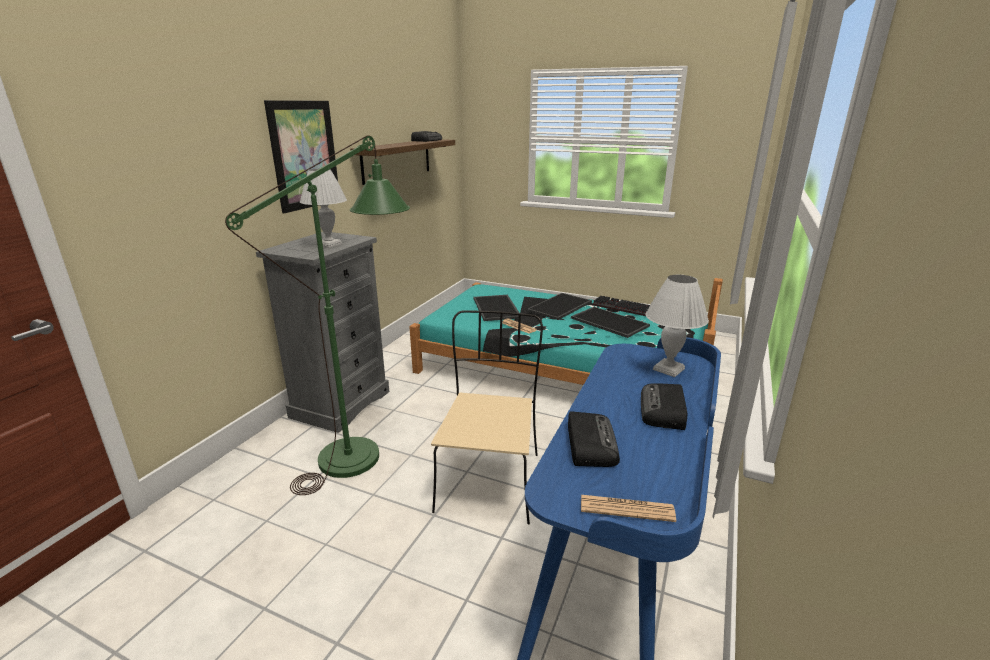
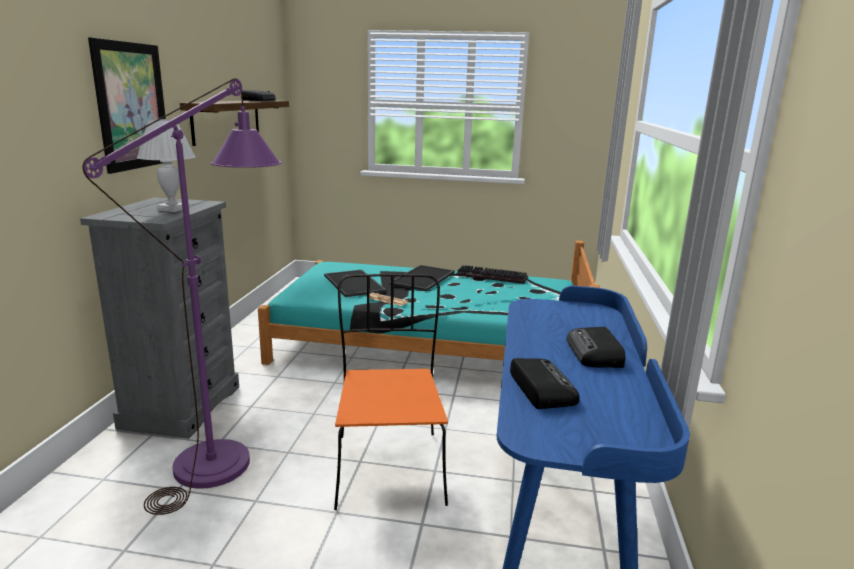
camera: 15 degrees left, 5 degrees down
green floor lamp [225,135,410,495] -> purple floor lamp [82,78,282,515]
beige chair [431,310,543,525] -> orange chair [334,274,448,510]
tray [571,307,650,338] -> none
newspaper [581,495,676,522] -> none
white table lamp [646,275,709,377] -> none

